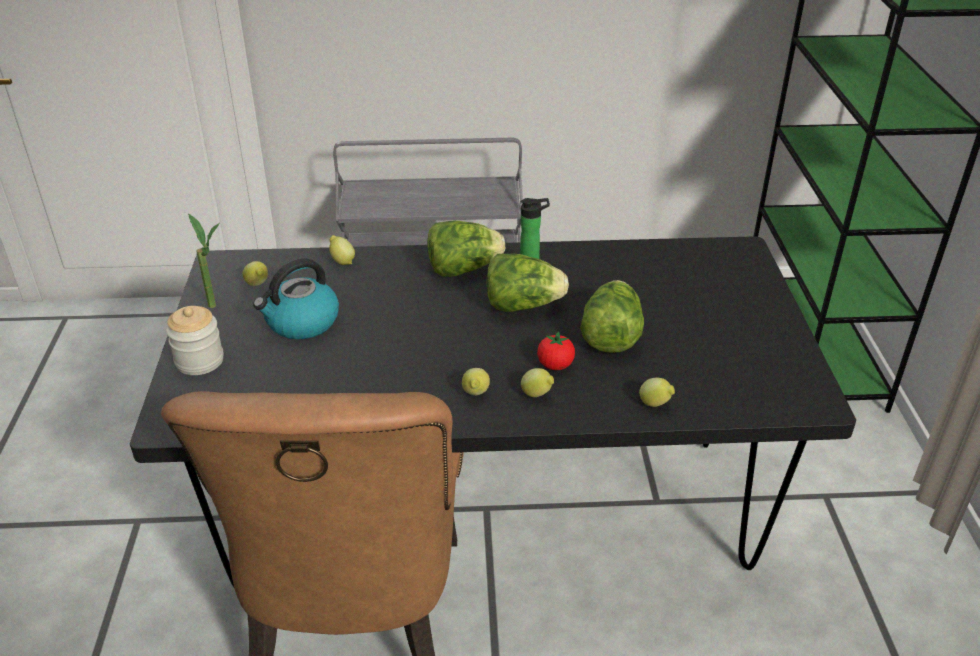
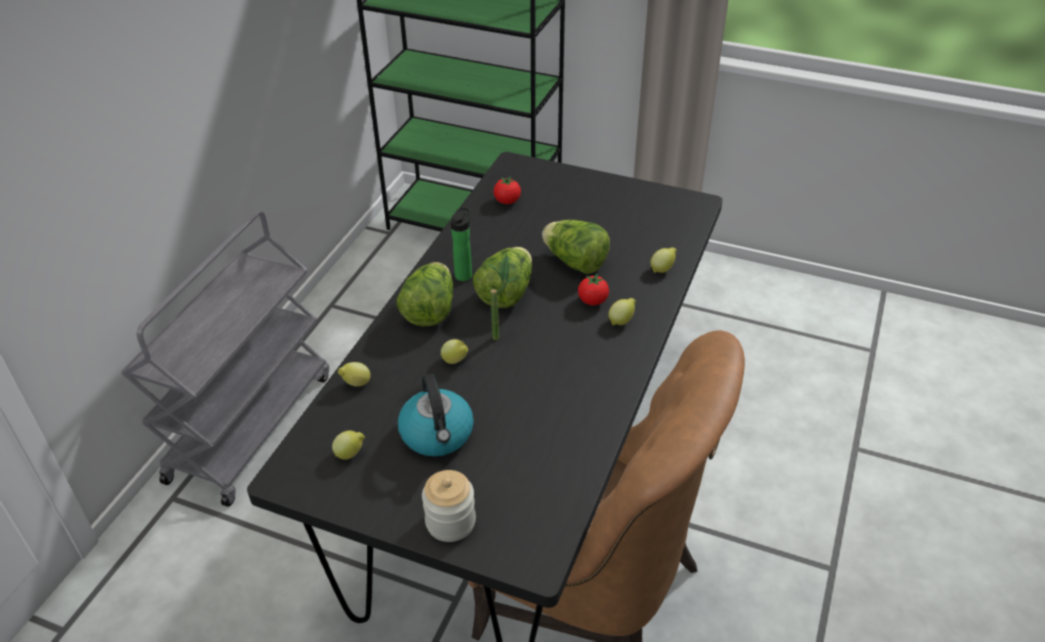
camera: 65 degrees left, 5 degrees up
potted plant [188,214,220,308] -> potted plant moved to [487,253,515,340]
lemon [462,368,490,395] -> lemon moved to [441,339,468,364]
none -> tomato [494,176,521,204]

